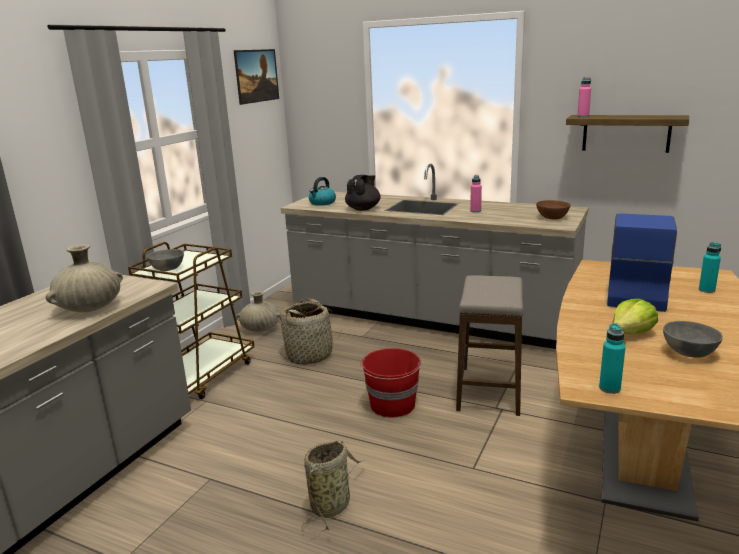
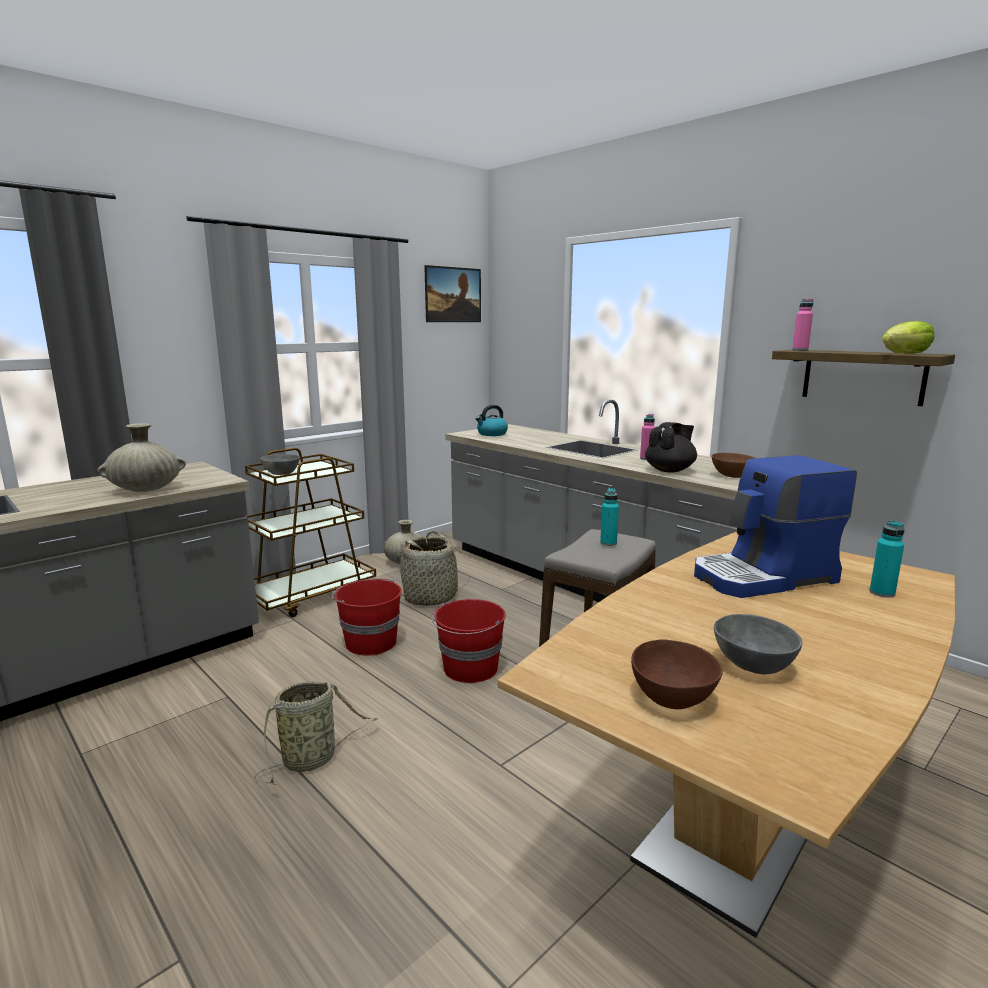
camera: 20 degrees right, 5 degrees down
black teapot [345,175,381,211] -> black teapot moved to [645,422,697,472]
turquoise bottle [599,324,626,394] -> turquoise bottle moved to [600,488,619,546]
coffee machine [607,213,677,312] -> coffee machine turned 150 degrees counterclockwise [694,455,857,598]
lettuce [612,299,658,334] -> lettuce moved to [882,321,934,354]
none -> red bucket [332,578,402,656]
none -> brown bowl [631,639,723,709]

